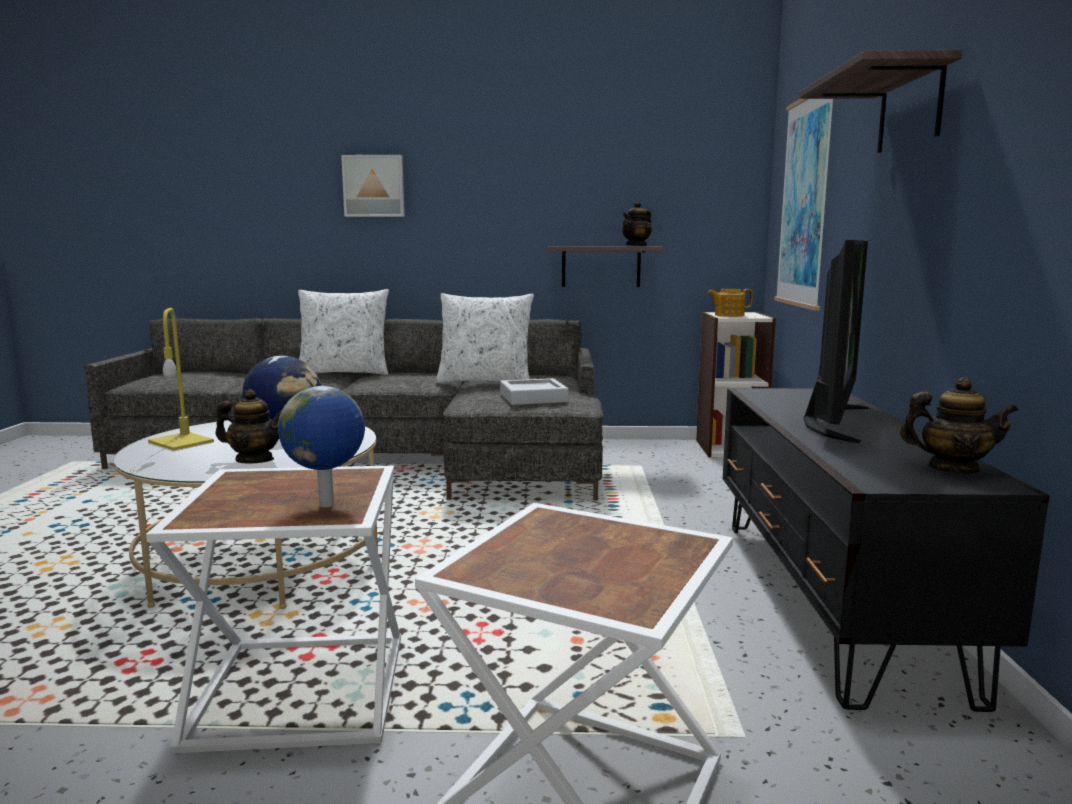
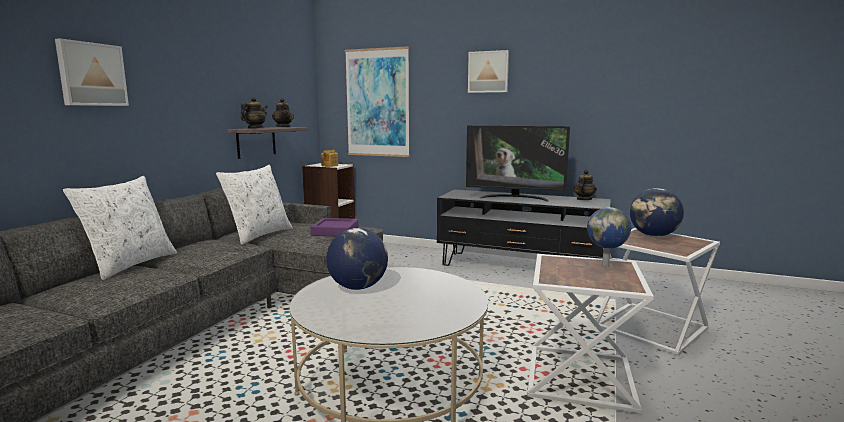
camera: 70 degrees left, 0 degrees up
yellow table lamp [148,308,214,451] -> none
teapot [215,389,281,464] -> teapot moved to [240,97,267,128]
grey tray [500,378,569,405] -> purple tray [311,218,359,237]
shelf [798,50,962,153] -> picture [468,50,509,93]
television [803,240,870,443] -> television turned 150 degrees clockwise [466,126,570,201]
none -> globe [630,188,684,237]

